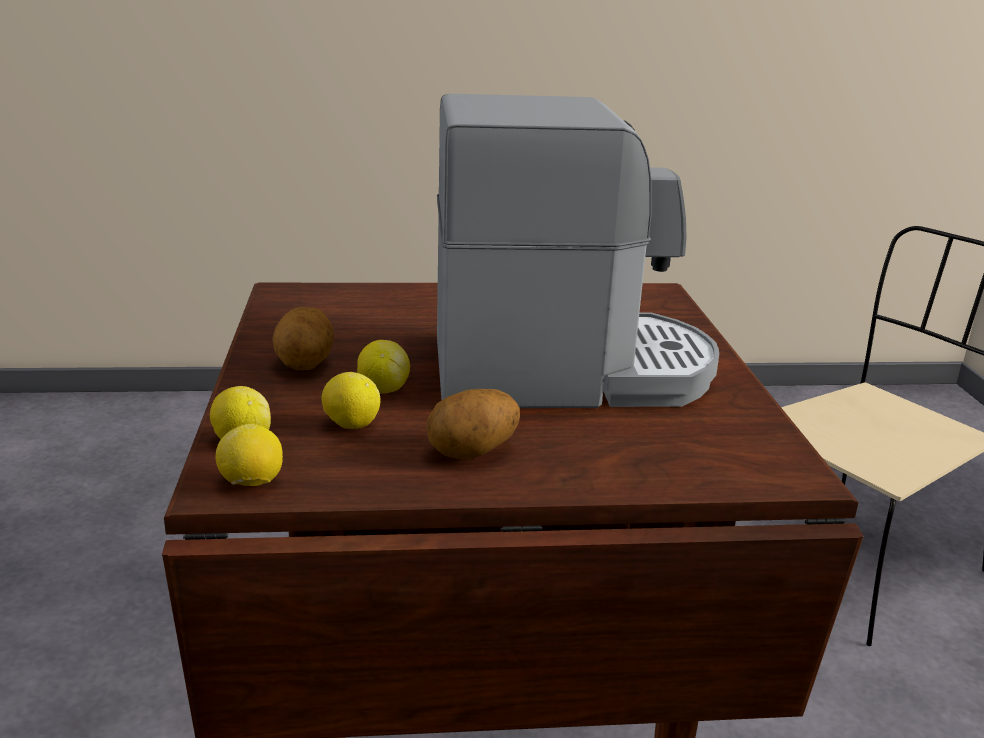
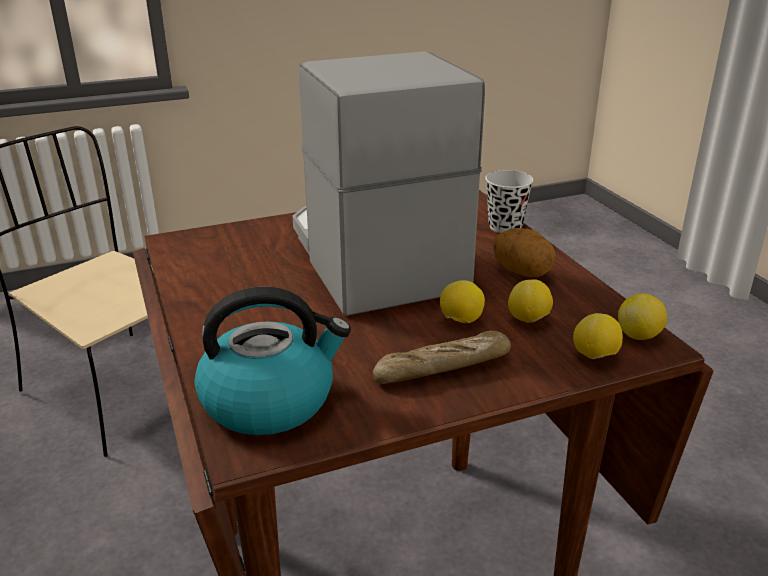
camera: 105 degrees left, 5 degrees up
potato [272,307,334,370] -> bread [372,331,511,384]
none -> kettle [194,286,351,435]
none -> black cup [485,170,534,233]

